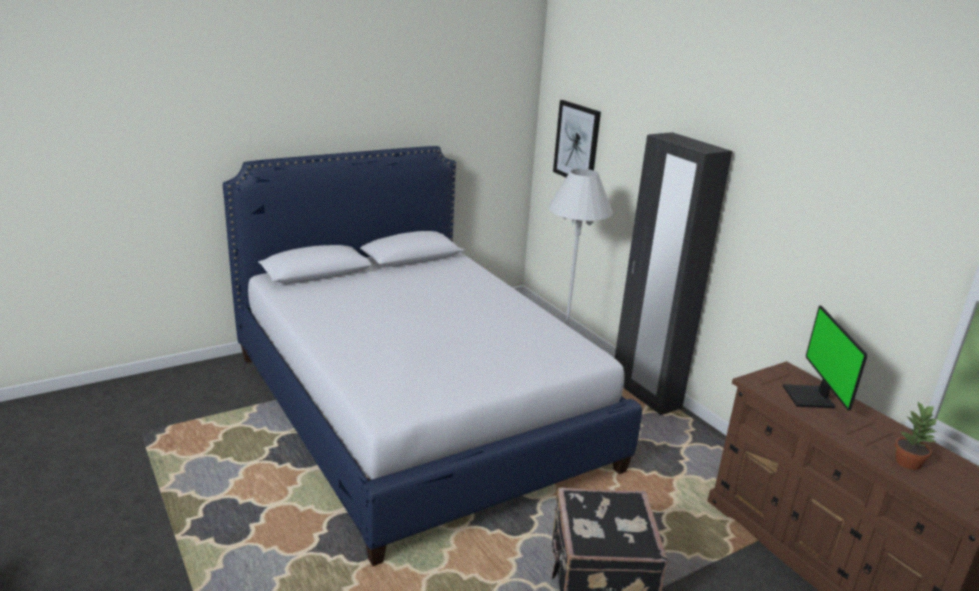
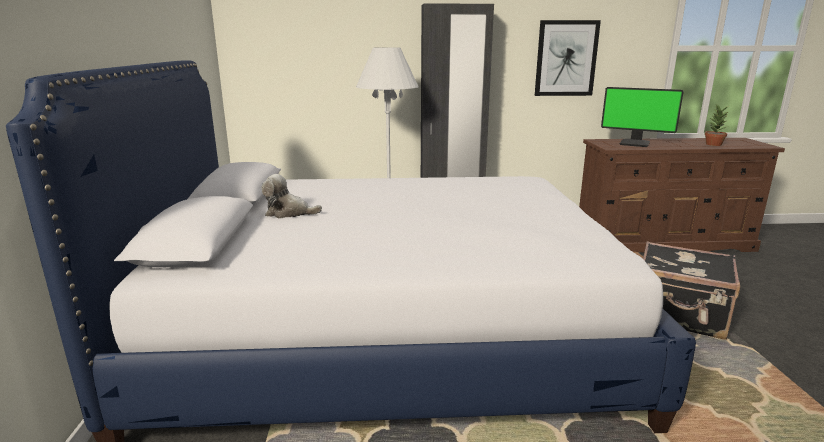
camera: 60 degrees left, 5 degrees down
picture [553,100,601,177] -> picture moved to [535,20,601,96]
none -> plush toy [261,174,322,218]

